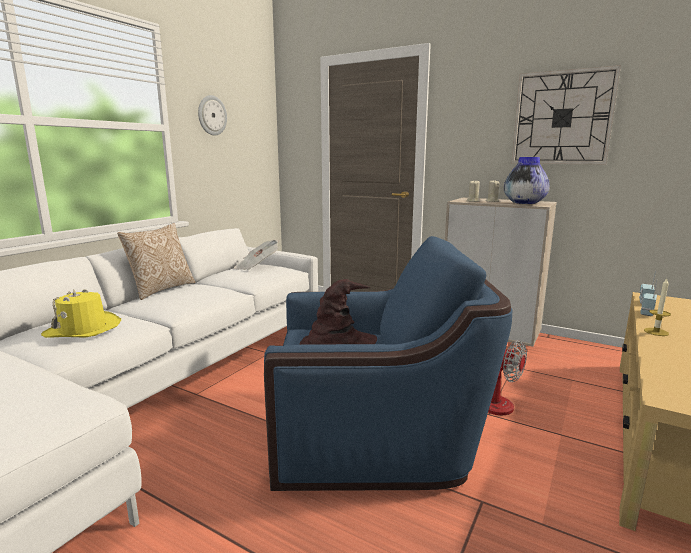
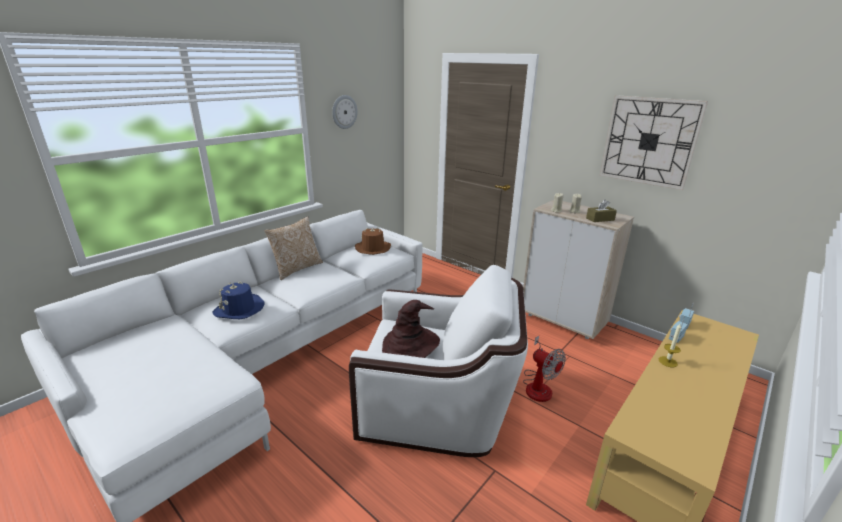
camera: 10 degrees right, 10 degrees up
yellow hat [41,289,121,338] -> blue hat [212,282,265,319]
newspaper [234,240,279,270] -> brown hat [355,227,391,255]
blue armchair [264,236,513,491] -> white armchair [349,265,528,457]
vase [504,157,550,204] -> brown tissue box [586,200,617,222]

